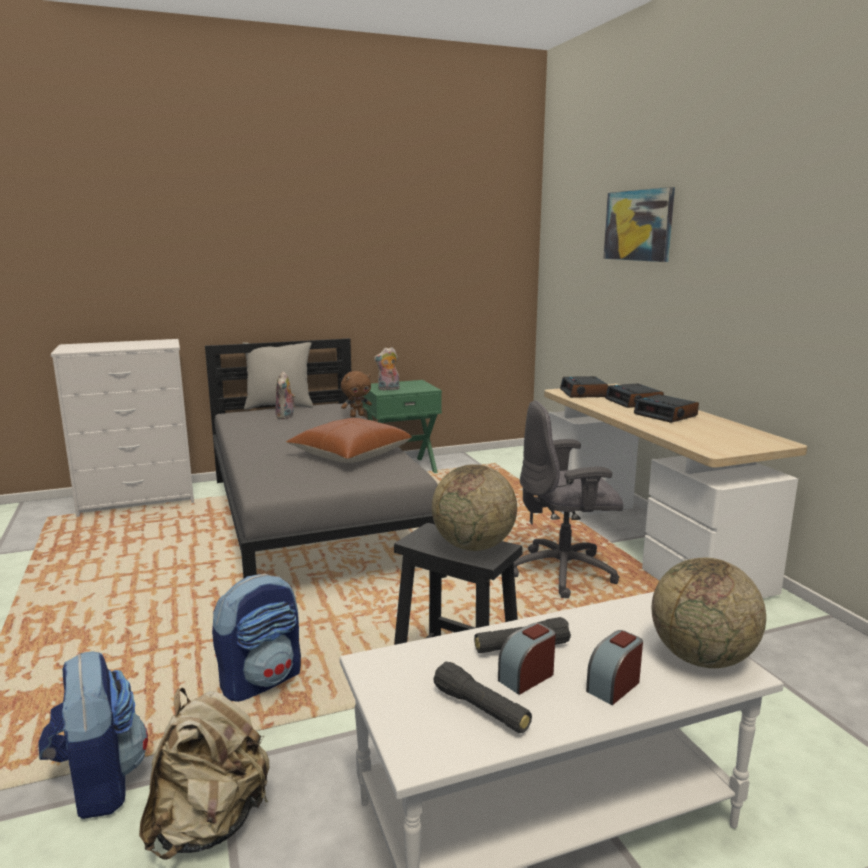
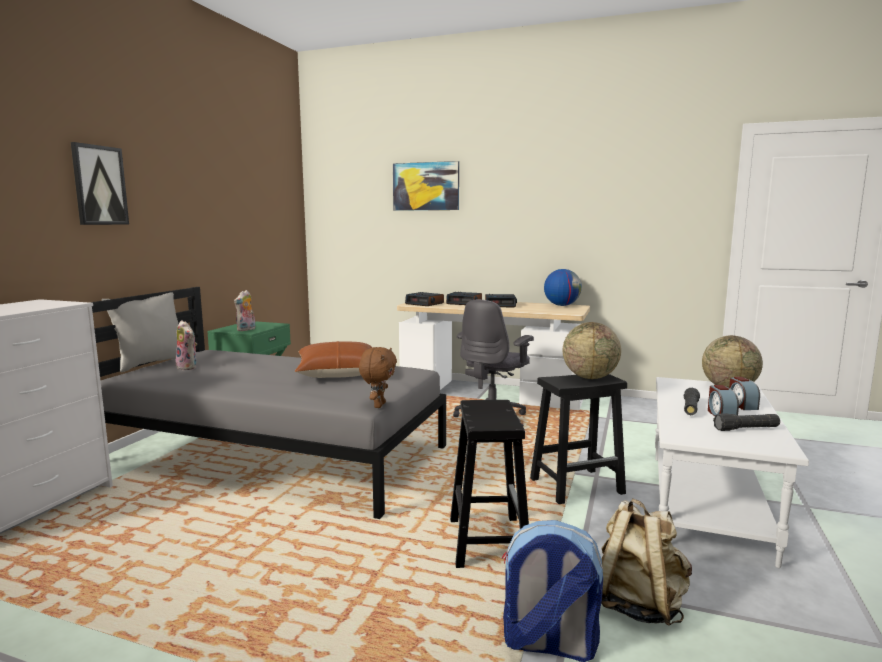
camera: 50 degrees left, 5 degrees down
backpack [212,573,301,702] -> black stool [450,400,529,568]
brown plush toy [341,371,372,417] -> brown plush toy moved to [359,347,397,408]
none -> picture [70,142,129,225]
none -> globe [544,269,582,306]

